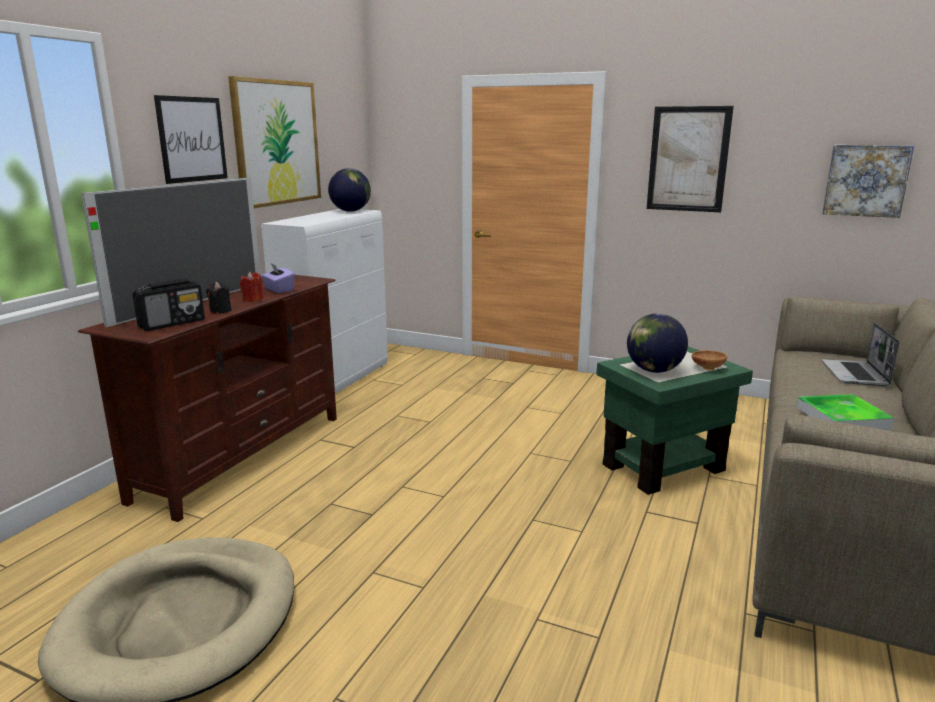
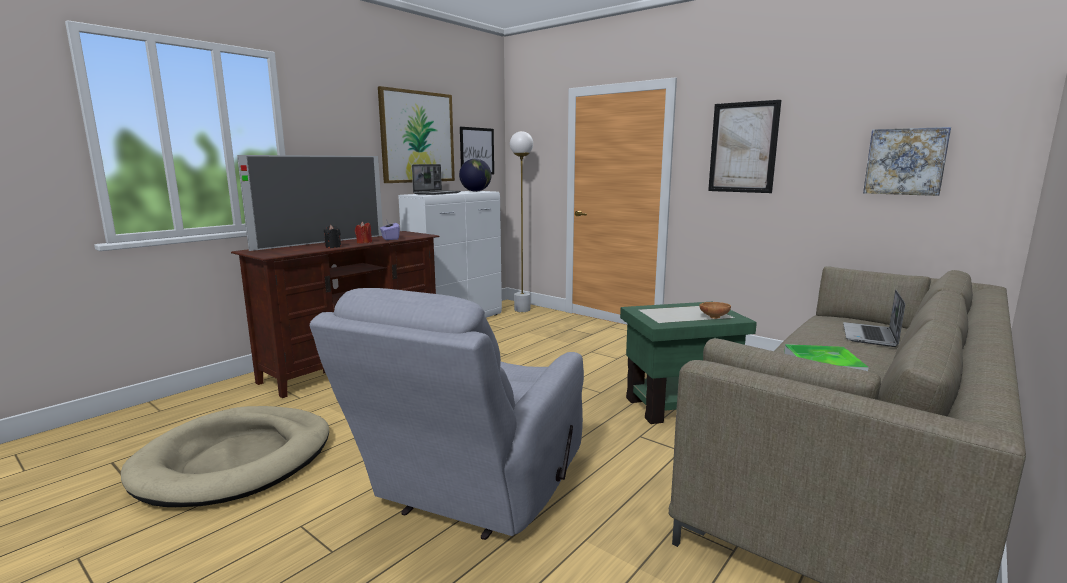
camera: 15 degrees right, 5 degrees down
radio [132,279,205,331] -> none
picture [154,95,228,184] -> picture moved to [460,127,494,175]
globe [627,313,688,373] -> none
none -> grey armchair [310,288,584,540]
none -> laptop [412,164,461,195]
none -> white floor lamp [510,131,533,312]

